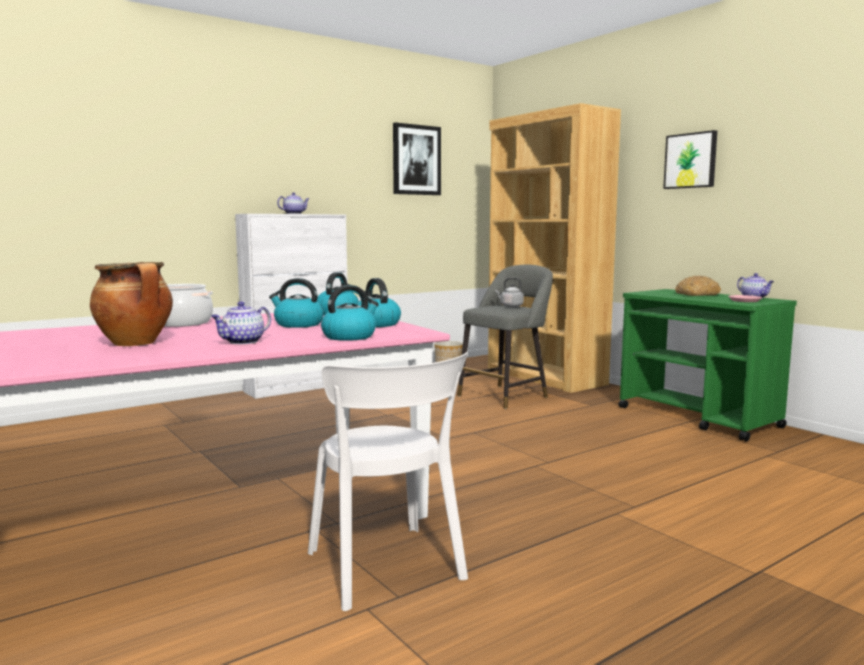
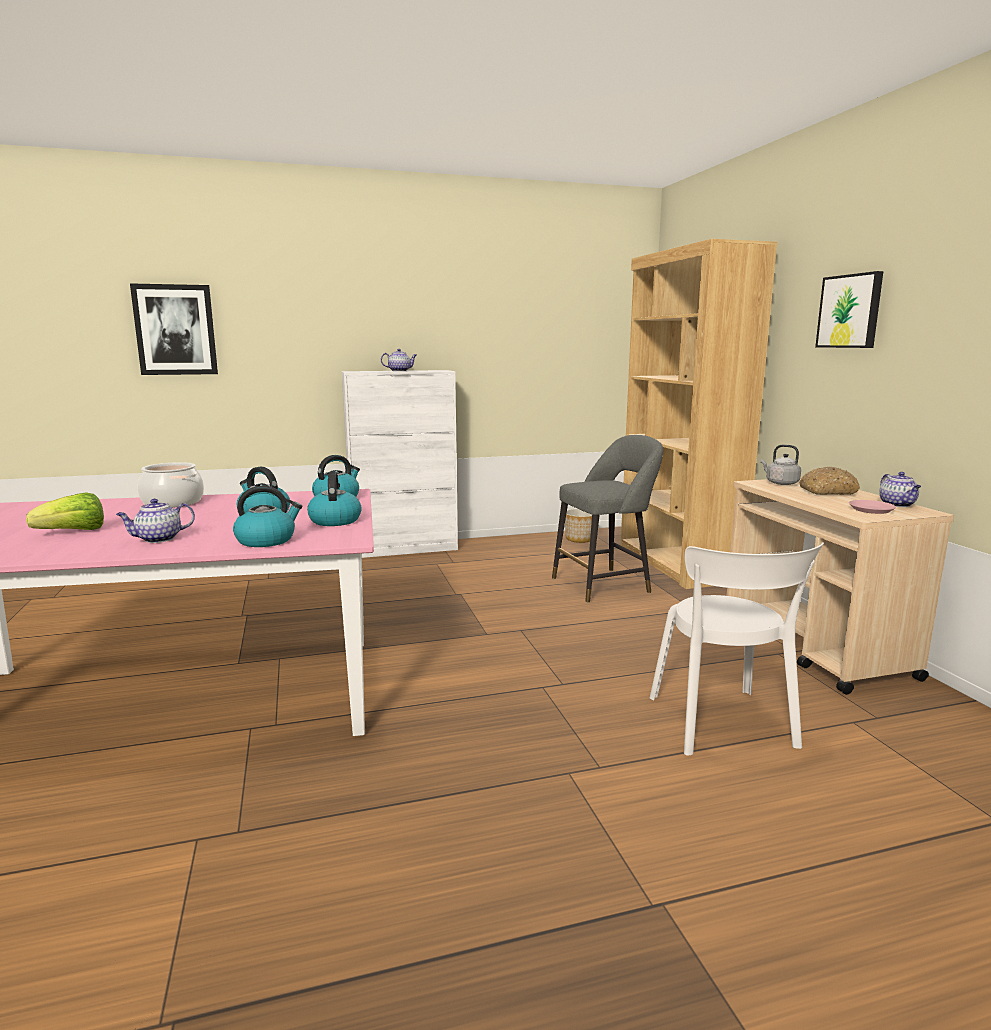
camera: 20 degrees right, 5 degrees up
cooking pot [90,262,173,346] -> lettuce [26,492,104,530]
white chair [308,352,468,611] -> white chair moved to [650,542,824,756]
picture [393,122,441,195] -> picture moved to [130,283,218,375]
grey kettle [495,278,524,307] -> grey kettle moved to [761,445,801,485]
green cart [618,289,797,442] -> beige cart [727,477,954,695]

